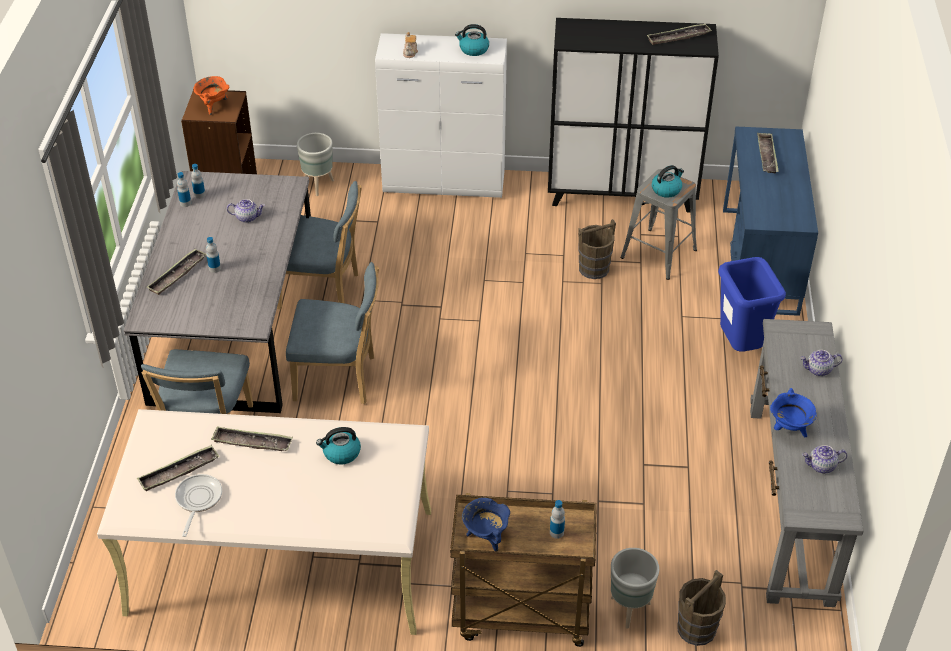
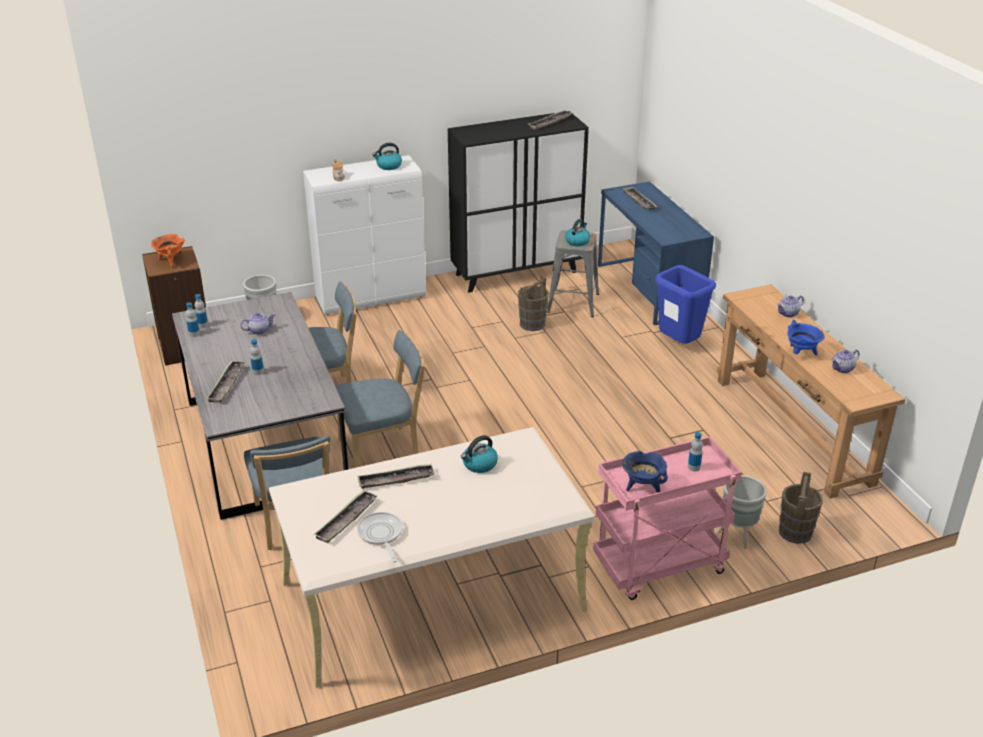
camera: 25 degrees left, 10 degrees down
brown cart [450,493,597,647] -> pink cart [593,437,742,600]
grey console table [750,319,864,607] -> brown console table [717,284,906,499]

